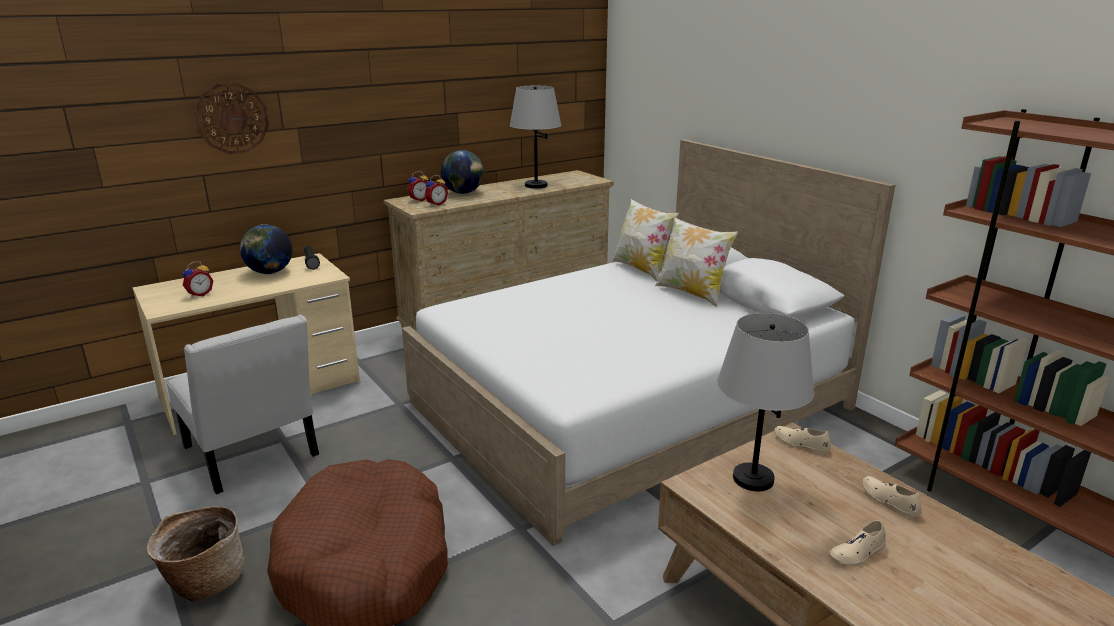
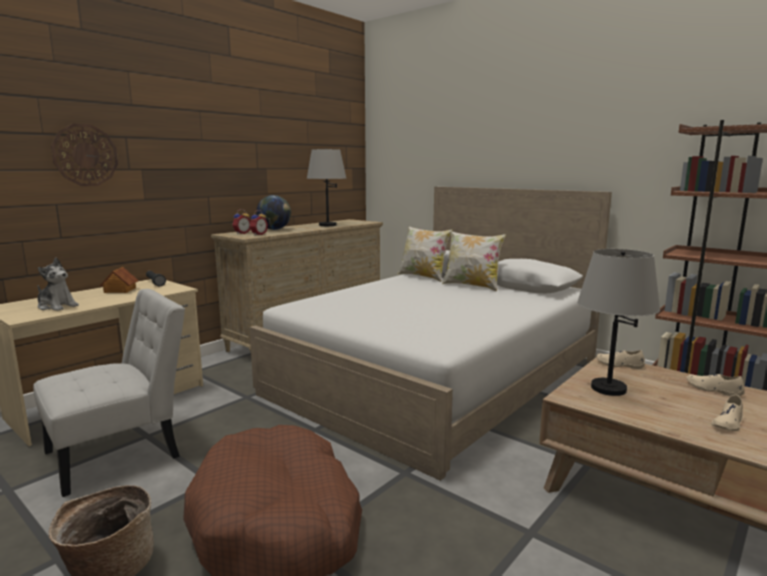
camera: 15 degrees left, 10 degrees down
white chair [167,315,319,494] -> white chair turned 75 degrees counterclockwise [33,289,185,497]
alarm clock [183,262,214,298] -> plush toy [38,258,79,311]
globe [240,224,292,274] -> toy house [100,267,139,293]

